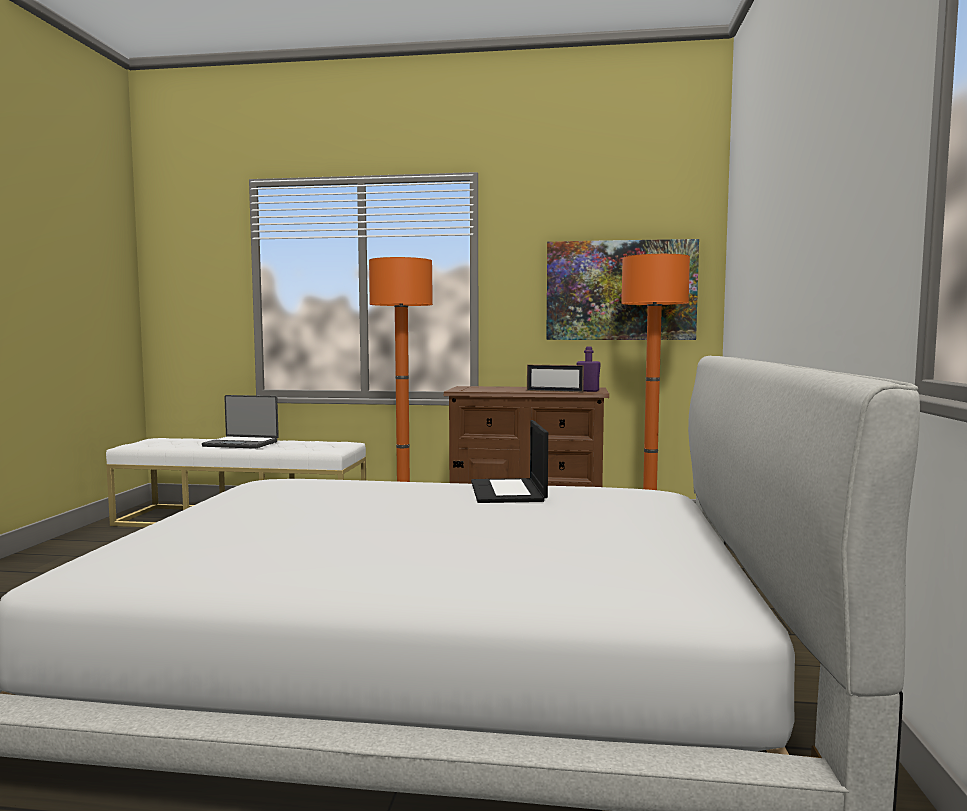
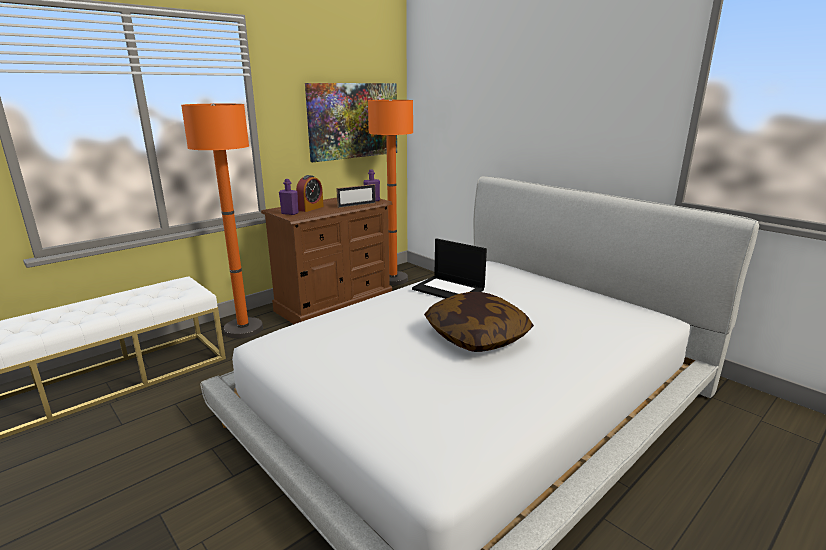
camera: 50 degrees left, 15 degrees up
laptop [202,395,279,449] -> none
none -> purple bottle [279,179,299,215]
none -> alarm clock [296,175,324,212]
none -> pillow [424,292,534,352]

